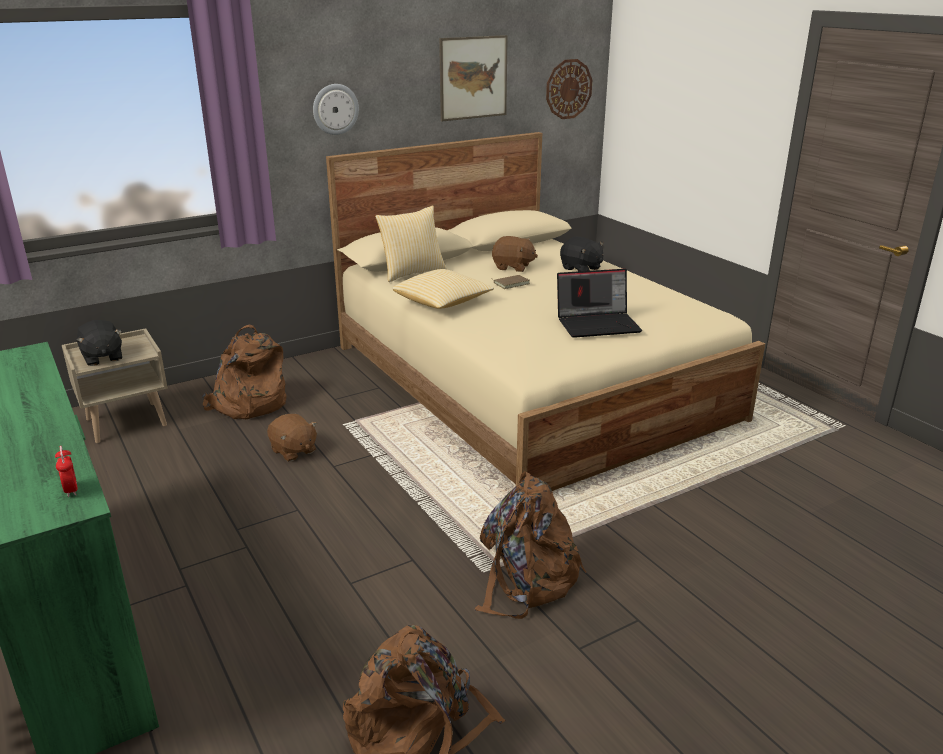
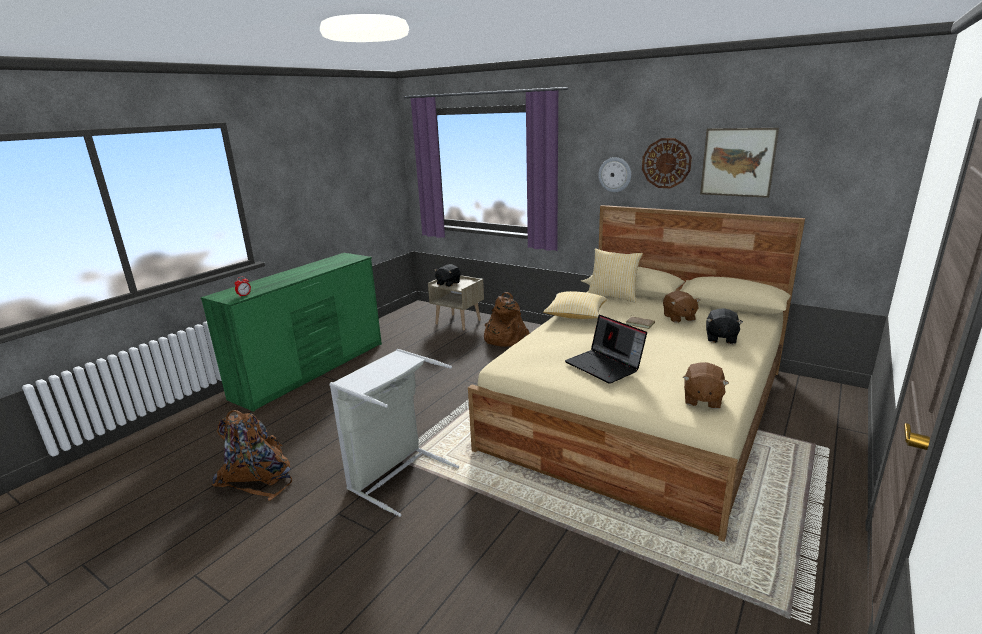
camera: 65 degrees right, 5 degrees down
brown plush toy [267,414,317,462] -> brown plush toy moved to [683,362,729,409]
brown backpack [475,471,586,619] -> grey laundry basket [329,349,459,517]
wall clock [546,59,592,119] -> wall clock moved to [642,138,692,188]

